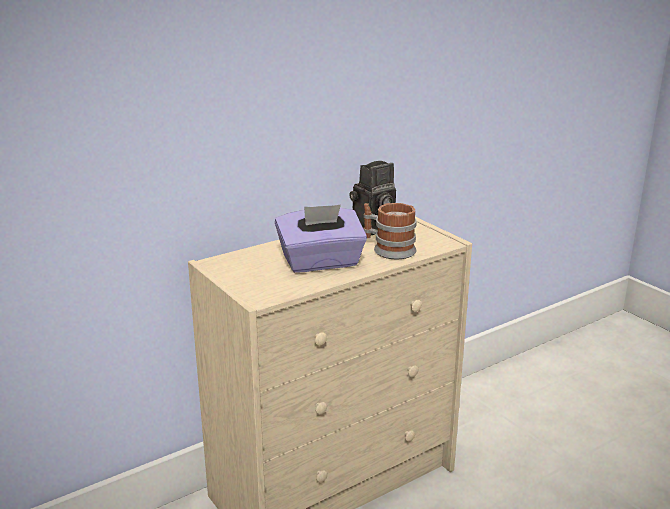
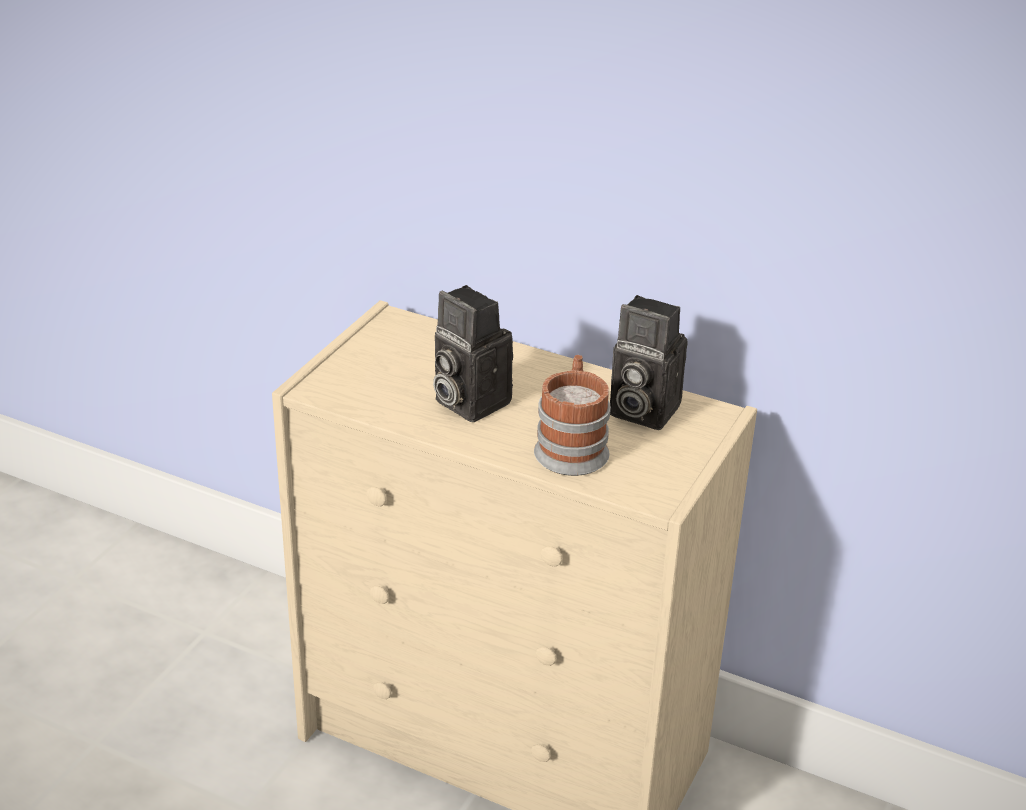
camera: 60 degrees right, 10 degrees up
purple tissue box [275,204,367,273] -> camera [433,285,513,422]

